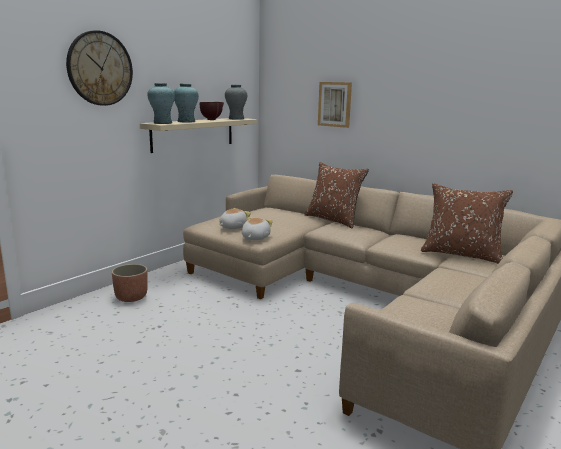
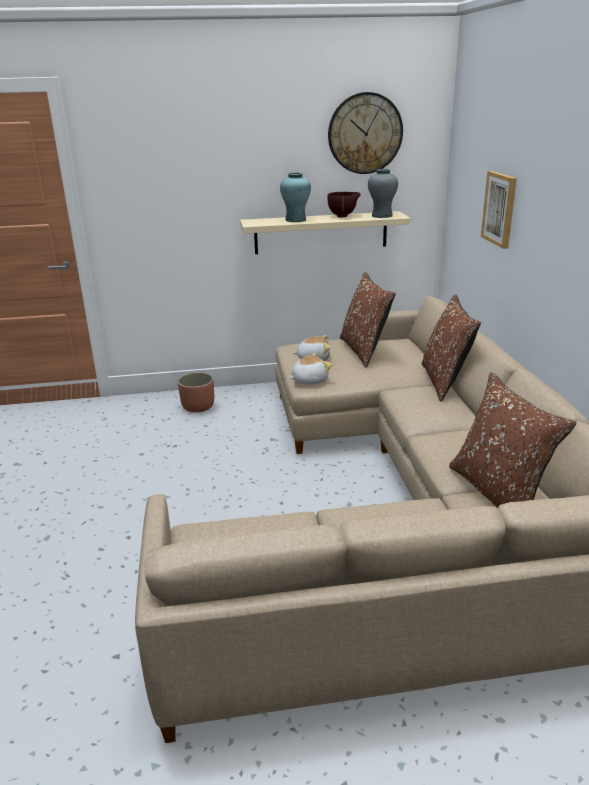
camera: 45 degrees right, 10 degrees up
wall clock [66,30,133,106] -> wall clock moved to [328,92,403,174]
turquoise vase [147,83,175,124] -> none
none -> brown pillow [340,272,396,368]

